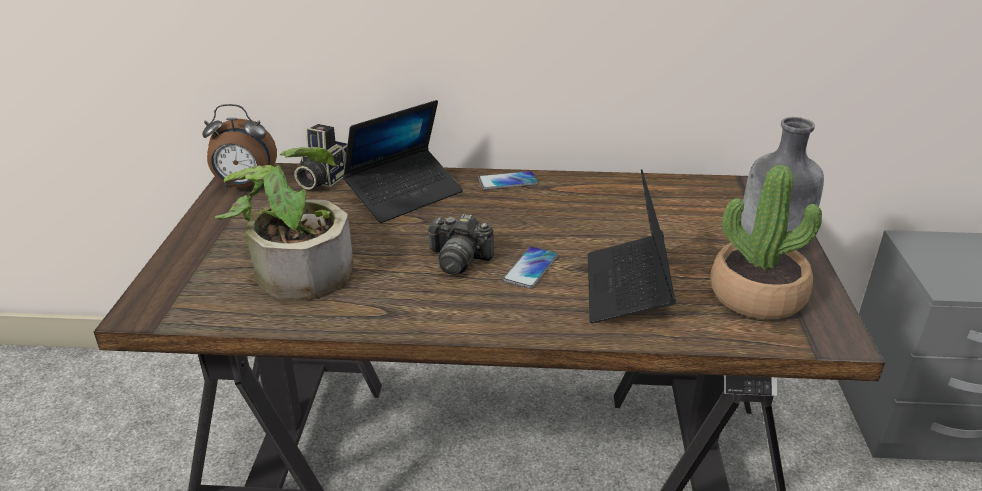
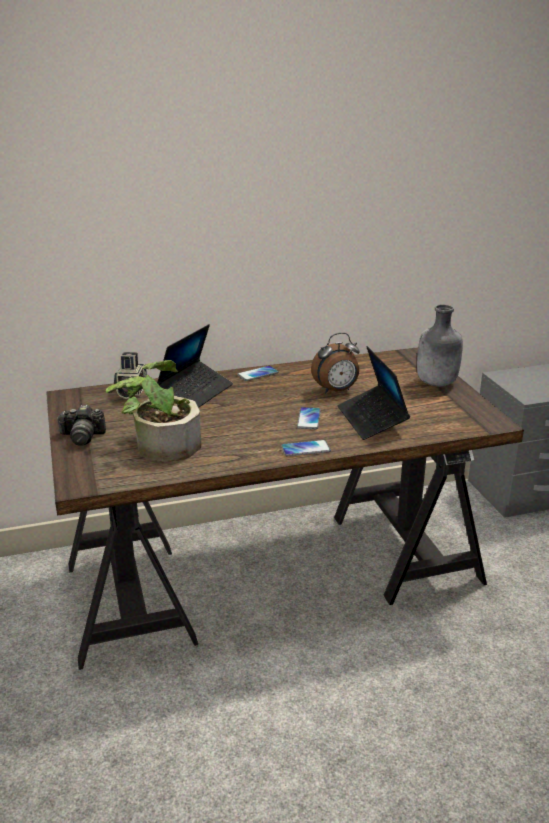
camera: 20 degrees left, 5 degrees down
alarm clock [202,104,277,188] -> alarm clock moved to [311,333,360,393]
camera [427,214,494,275] -> camera moved to [57,405,106,446]
potted plant [710,165,822,319] -> none
none -> phone [281,440,331,456]

